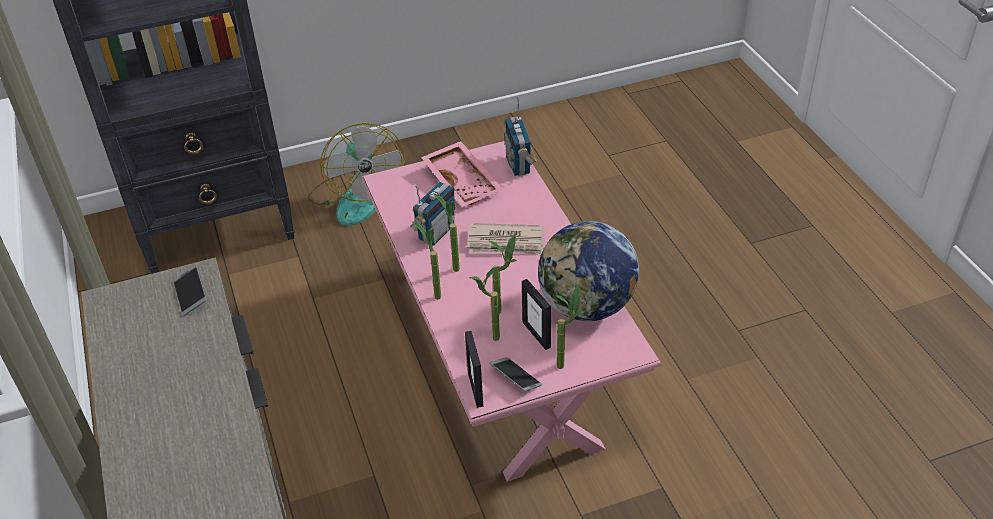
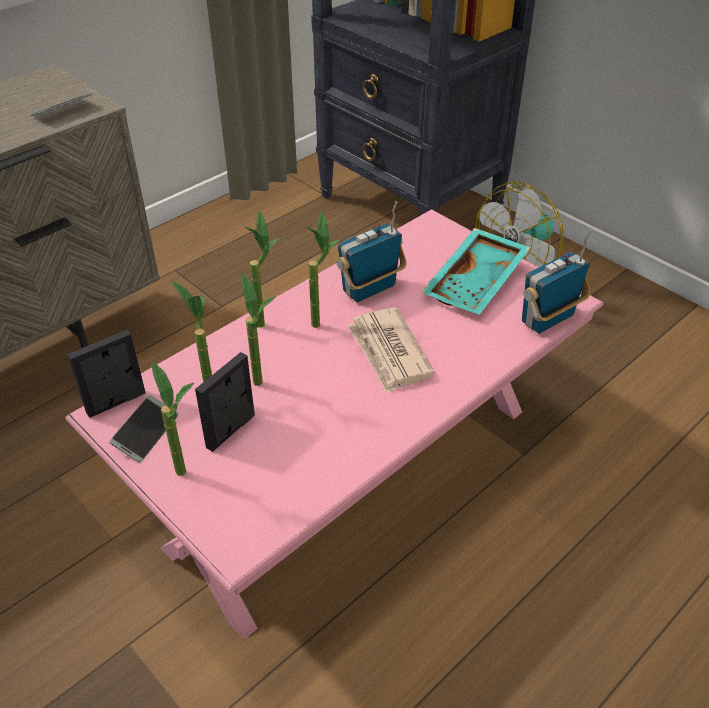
camera: 65 degrees right, 0 degrees up
radio [410,182,455,246] -> radio turned 135 degrees clockwise [337,201,407,302]
pink tray [421,141,503,207] -> turquoise tray [421,228,531,315]
globe [538,221,639,321] -> none

